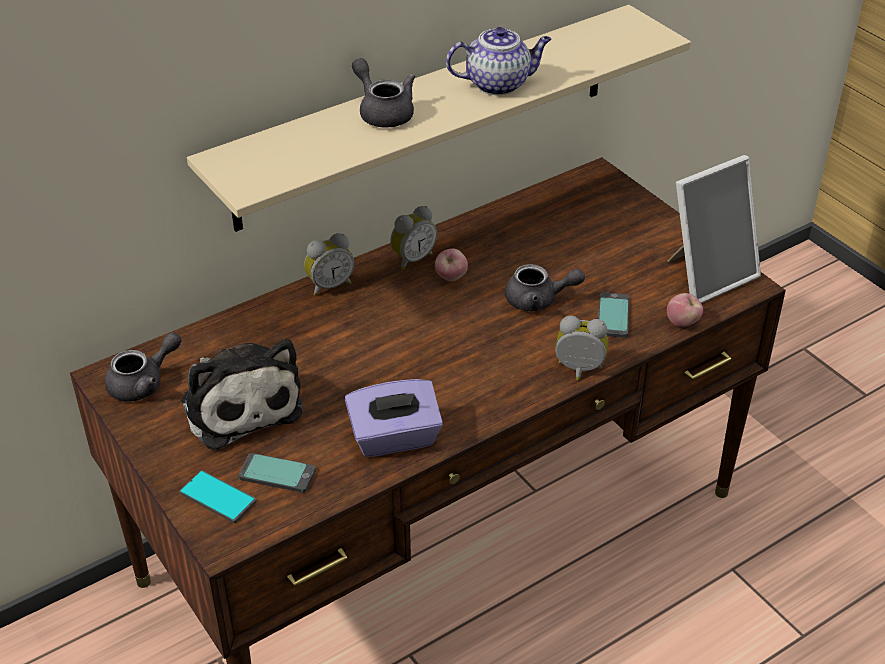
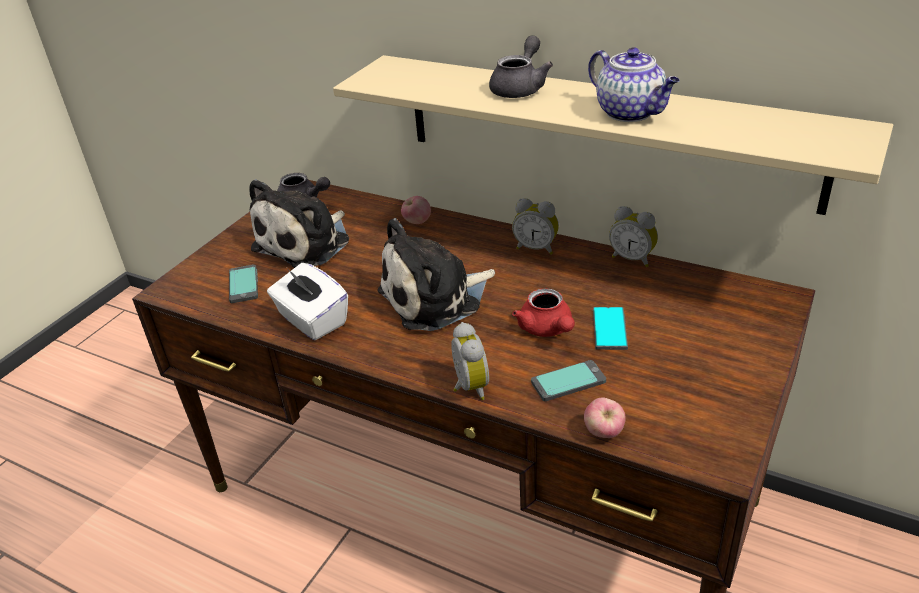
camera: 65 degrees right, 5 degrees down
phone [179,470,257,523] -> phone moved to [593,307,628,350]
alarm clock [304,233,355,296] -> alarm clock moved to [609,206,658,267]
purple tissue box [345,379,443,457] -> white tissue box [267,263,348,340]
apple [435,249,468,281] -> apple moved to [401,196,431,224]
grey teapot [505,264,585,311] -> red teapot [512,288,575,337]
picture frame [667,155,761,303] -> none
none -> plush toy [377,218,495,331]

